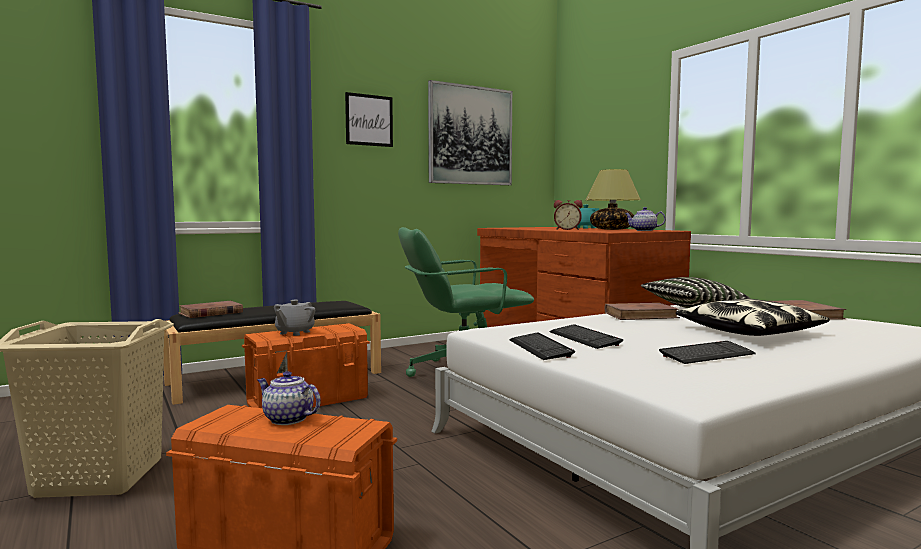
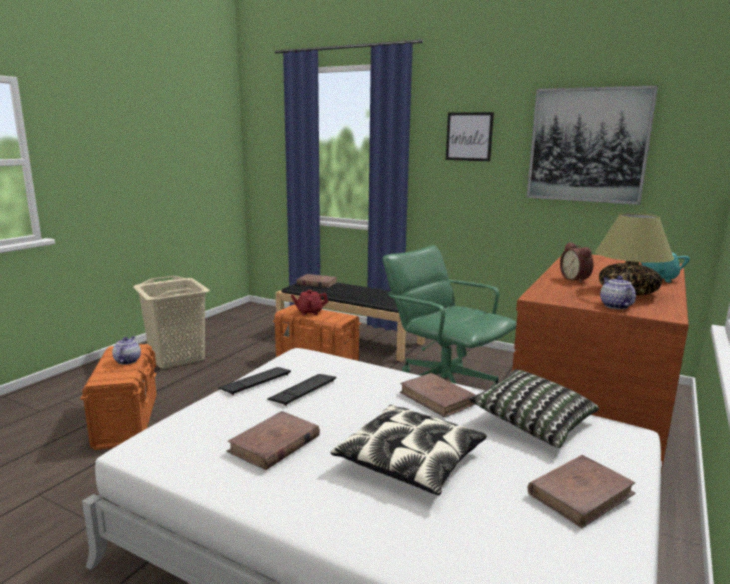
camera: 60 degrees right, 10 degrees up
grey teapot [274,300,315,336] -> red teapot [291,290,328,315]
keyboard [659,341,756,364] -> brown book [227,411,320,470]

